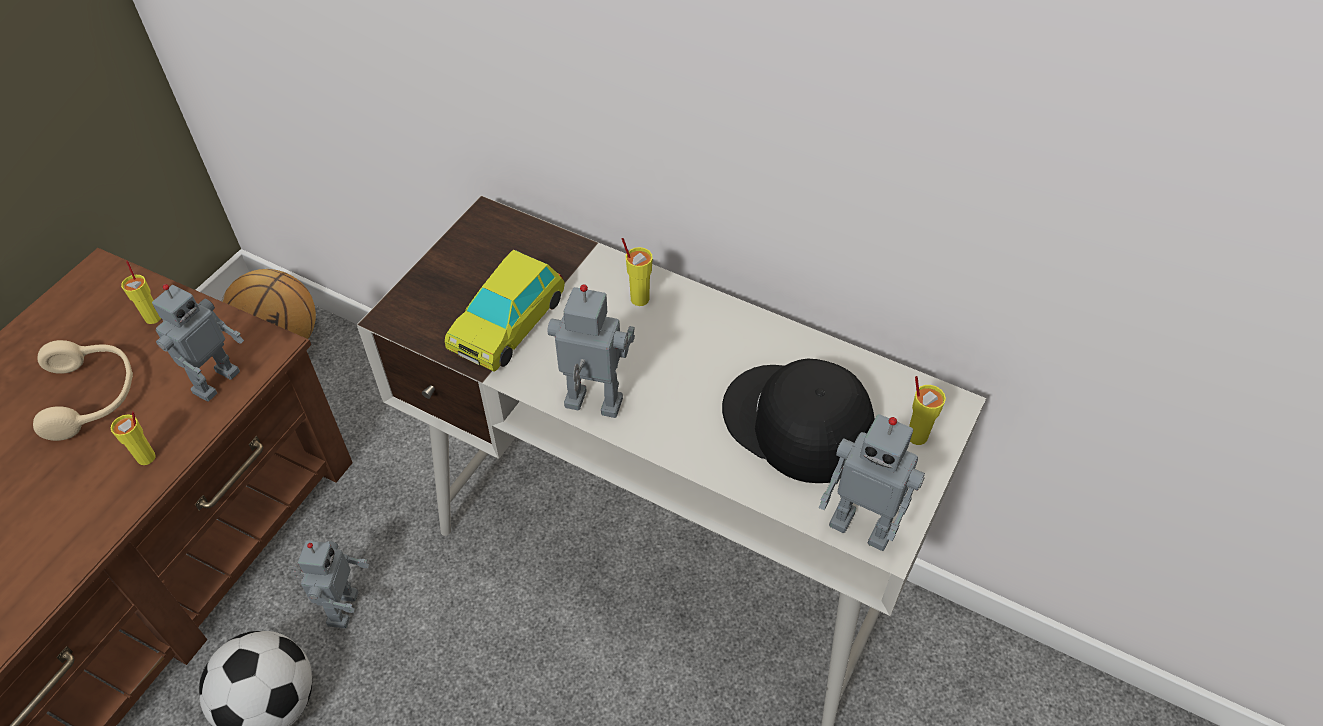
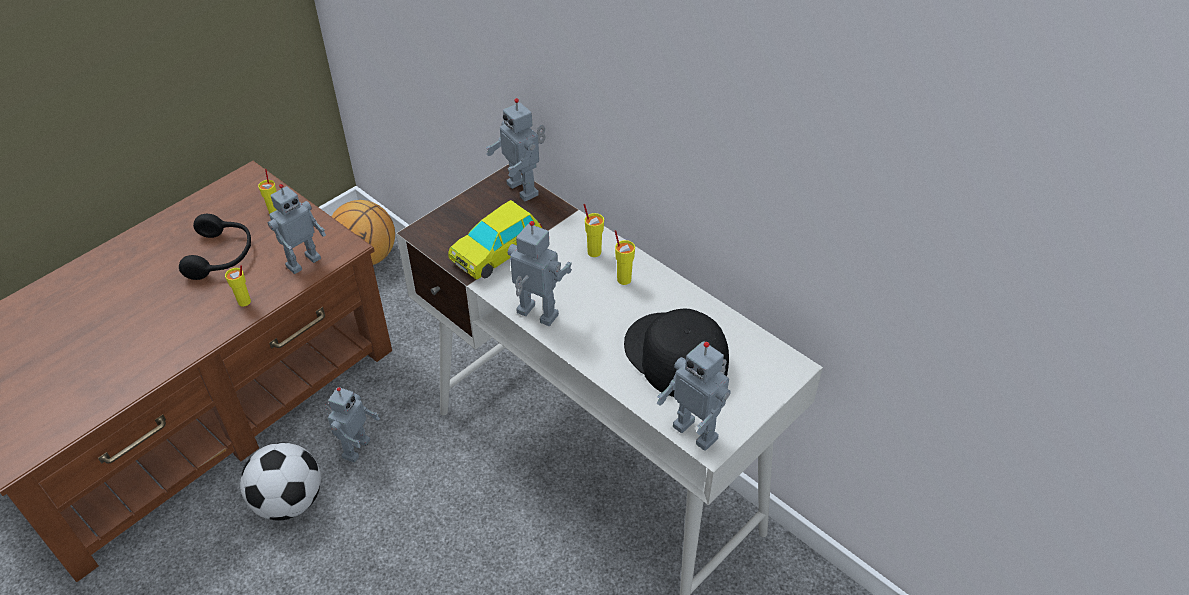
camera: 15 degrees right, 5 degrees down
beige headphones [33,340,133,441] -> black headphones [179,214,251,280]
yellow cup [909,376,946,445] -> yellow cup moved to [615,230,635,285]
none -> toy robot [486,98,546,201]

